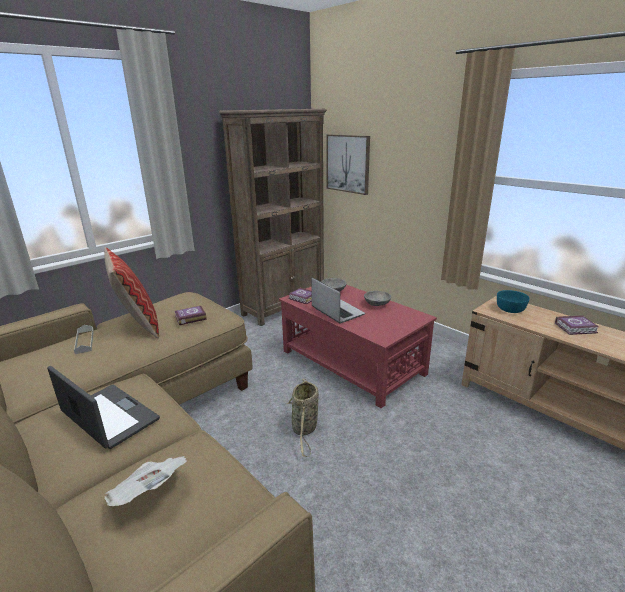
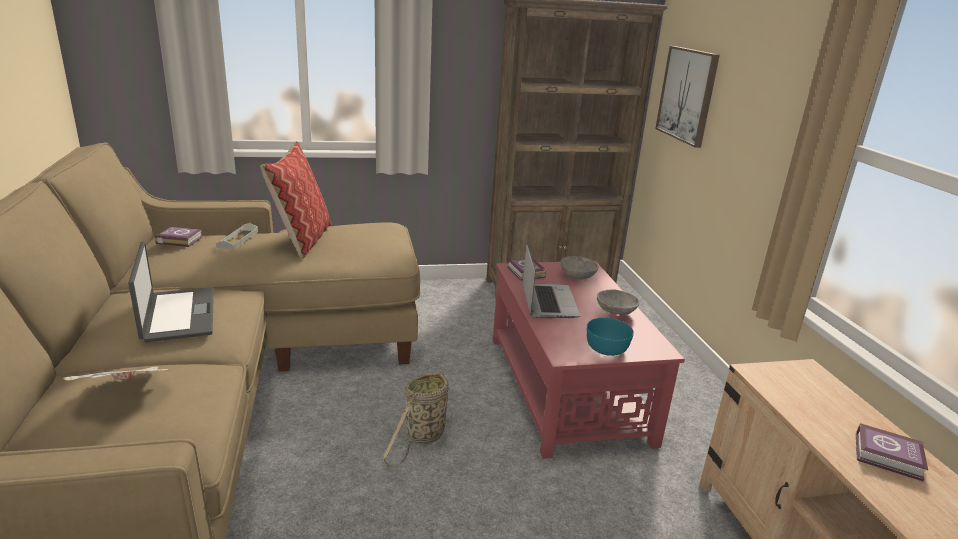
camera: 30 degrees right, 0 degrees up
book [175,306,207,325] -> book moved to [154,227,203,247]
turquoise bowl [497,290,530,313] -> turquoise bowl moved to [587,318,634,356]

